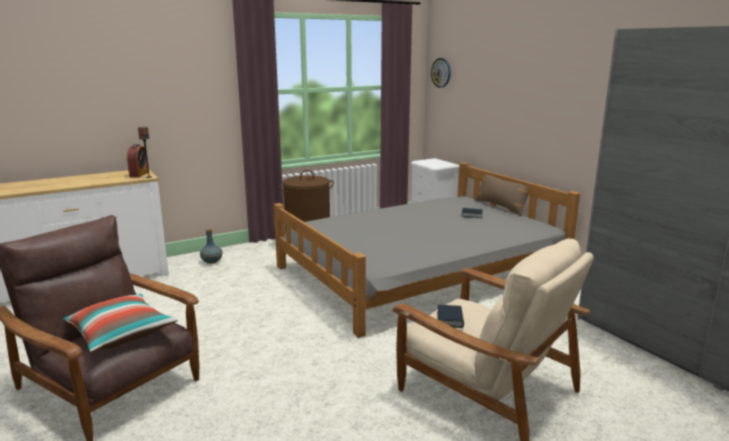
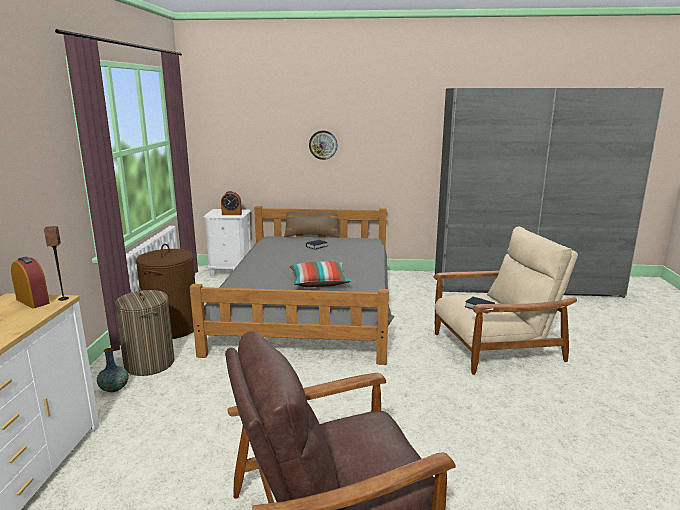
camera: 55 degrees left, 0 degrees up
pillow [63,294,178,352] -> pillow moved to [290,261,351,287]
wall clock [431,58,451,88] -> wall clock moved to [309,131,338,160]
none -> laundry basket [114,288,175,376]
none -> alarm clock [221,191,242,215]

